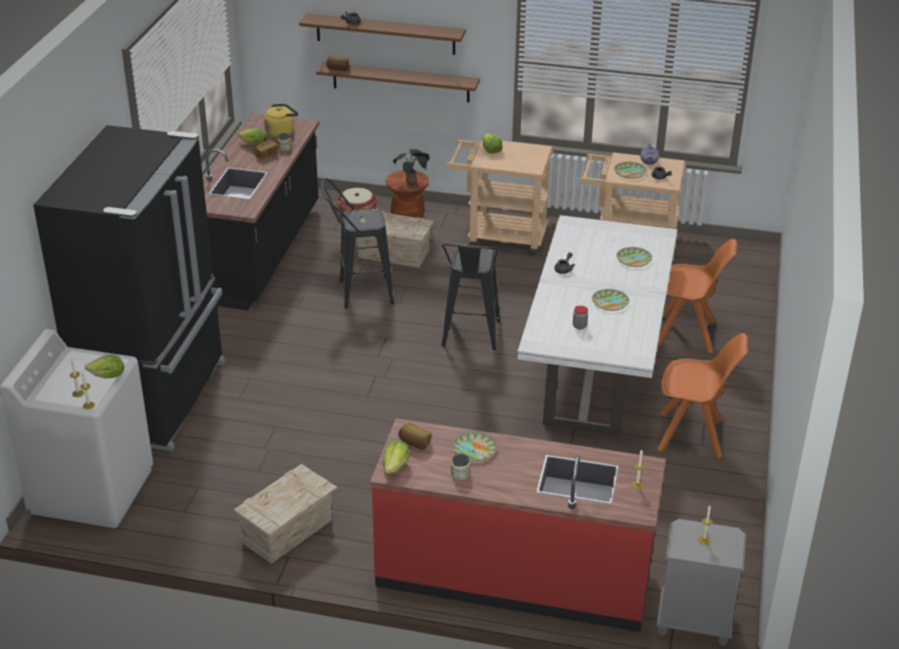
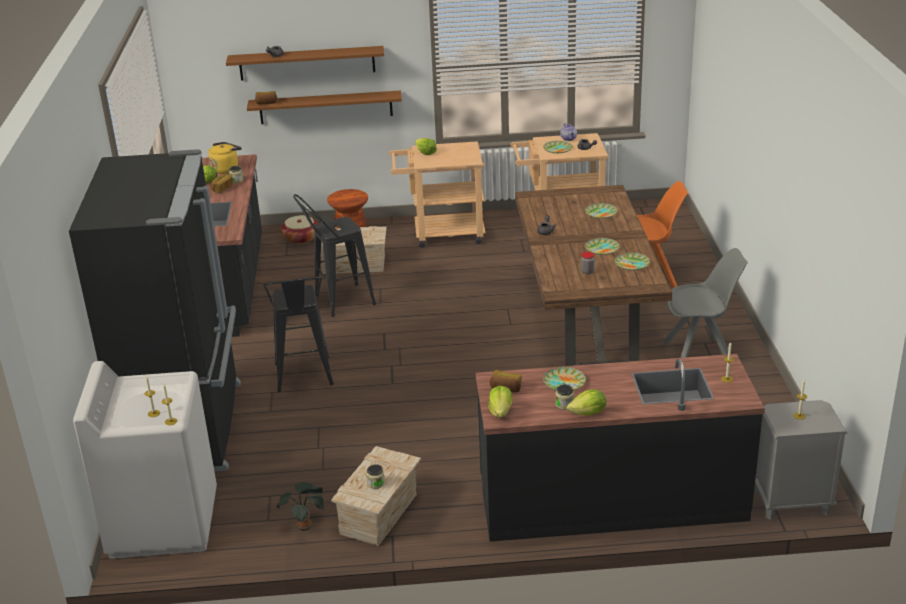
camera: 15 degrees left, 5 degrees down
lettuce [85,355,124,378] -> lettuce moved to [567,389,607,415]
red counter [370,418,666,632] -> black counter [476,354,765,542]
potted plant [393,149,430,185] -> potted plant moved to [276,482,324,531]
black stool [441,244,500,350] -> black stool moved to [263,277,334,392]
white dining table [517,215,677,436] -> brown dining table [515,185,672,366]
orange chair [657,333,748,458] -> grey chair [662,248,748,358]
none -> jar [366,464,385,489]
none -> plate [614,252,650,270]

